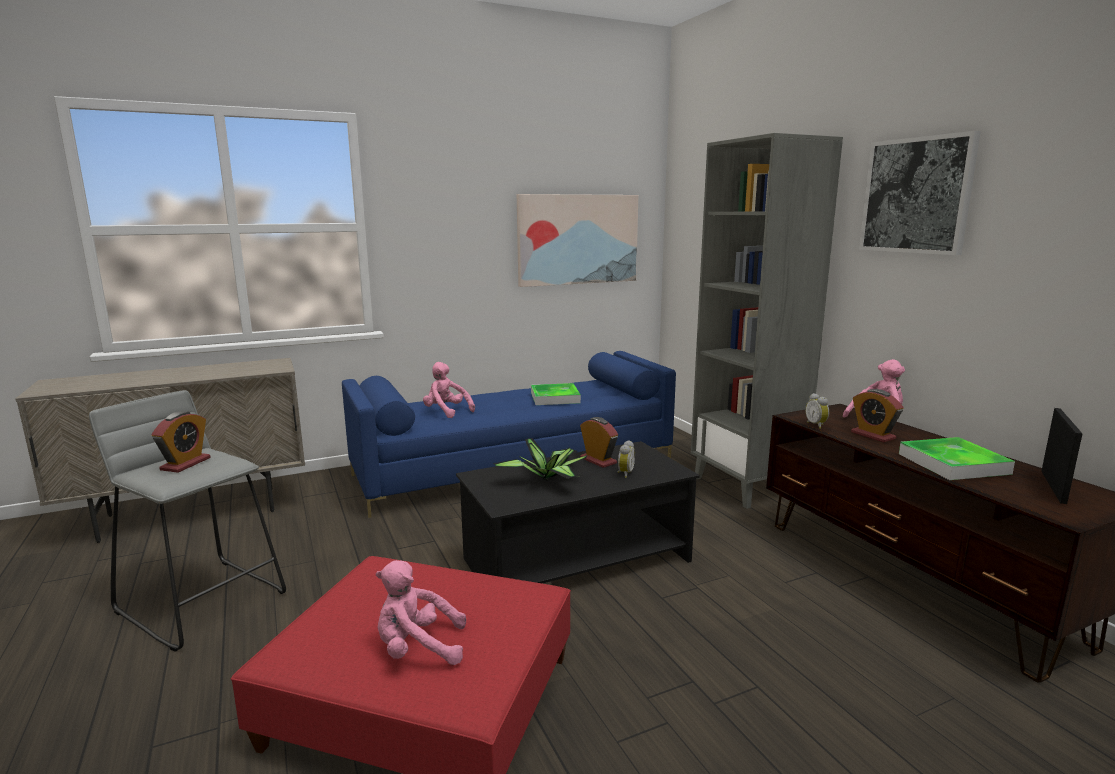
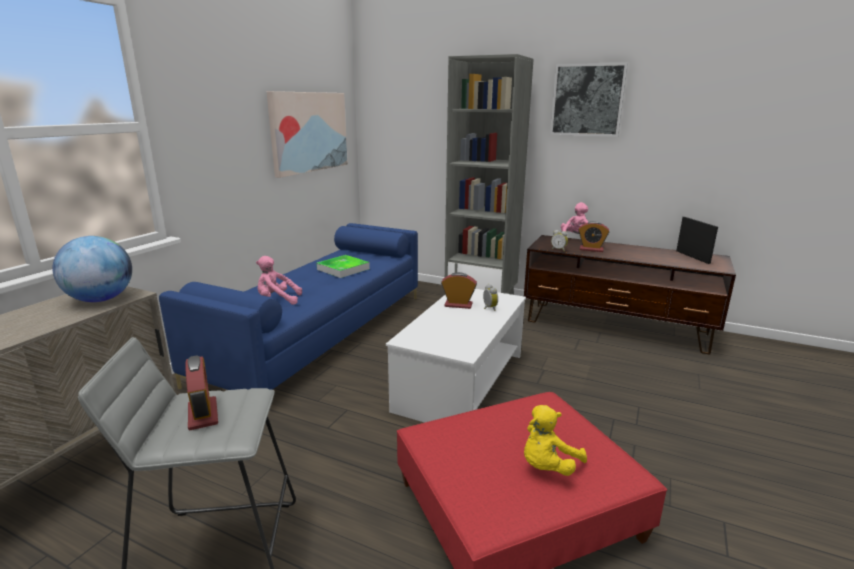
camera: 40 degrees left, 5 degrees up
pink plush toy [376,560,466,665] -> yellow plush toy [524,405,587,476]
black coffee table [456,441,700,583] -> white coffee table [386,289,526,423]
potted plant [493,438,587,481] -> none
tray [899,437,1015,480] -> none
none -> globe [53,236,132,302]

